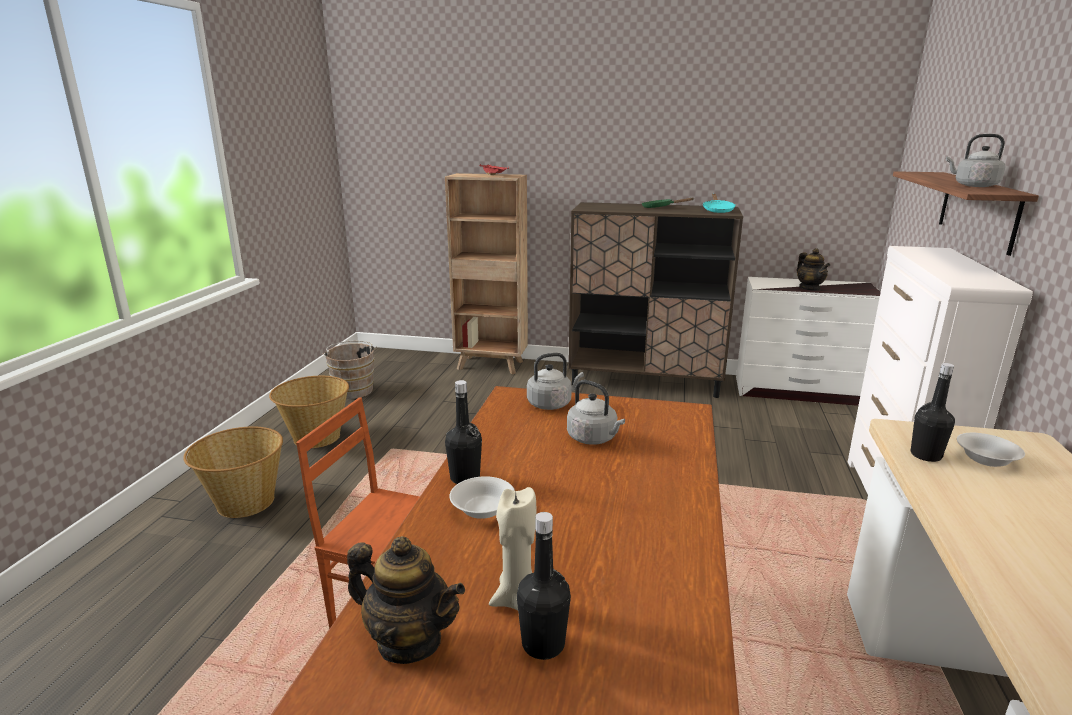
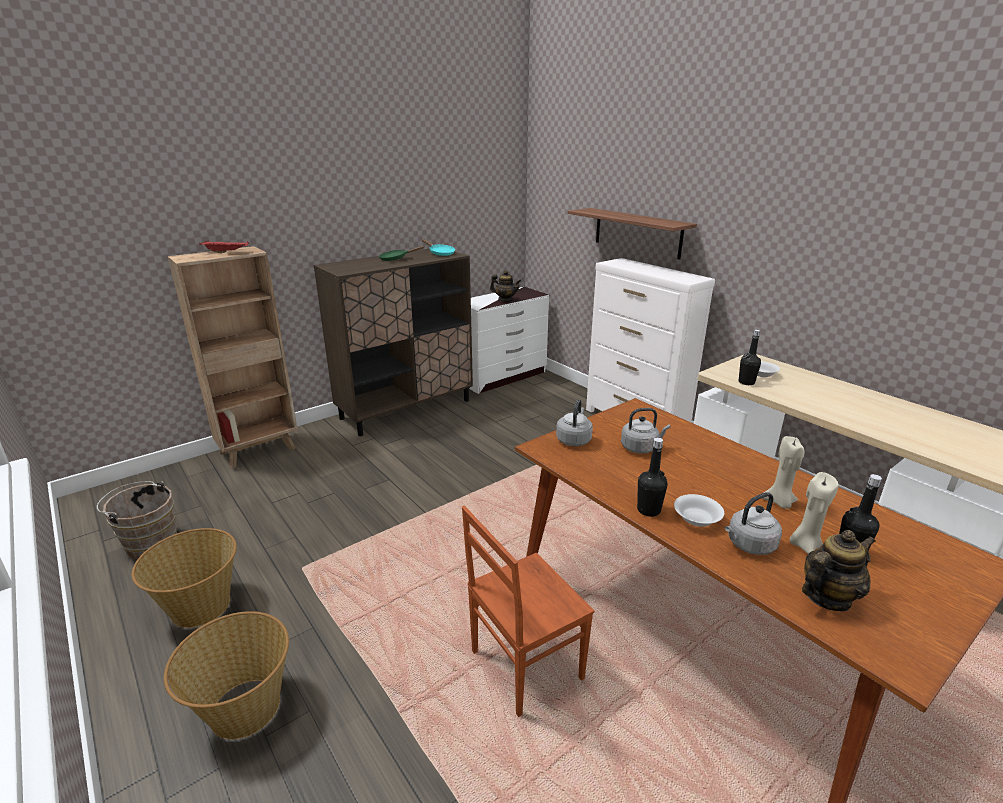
camera: 50 degrees left, 5 degrees up
grey kettle [946,134,1005,187] -> grey kettle moved to [725,492,782,555]
none -> beige candle [762,436,804,509]

